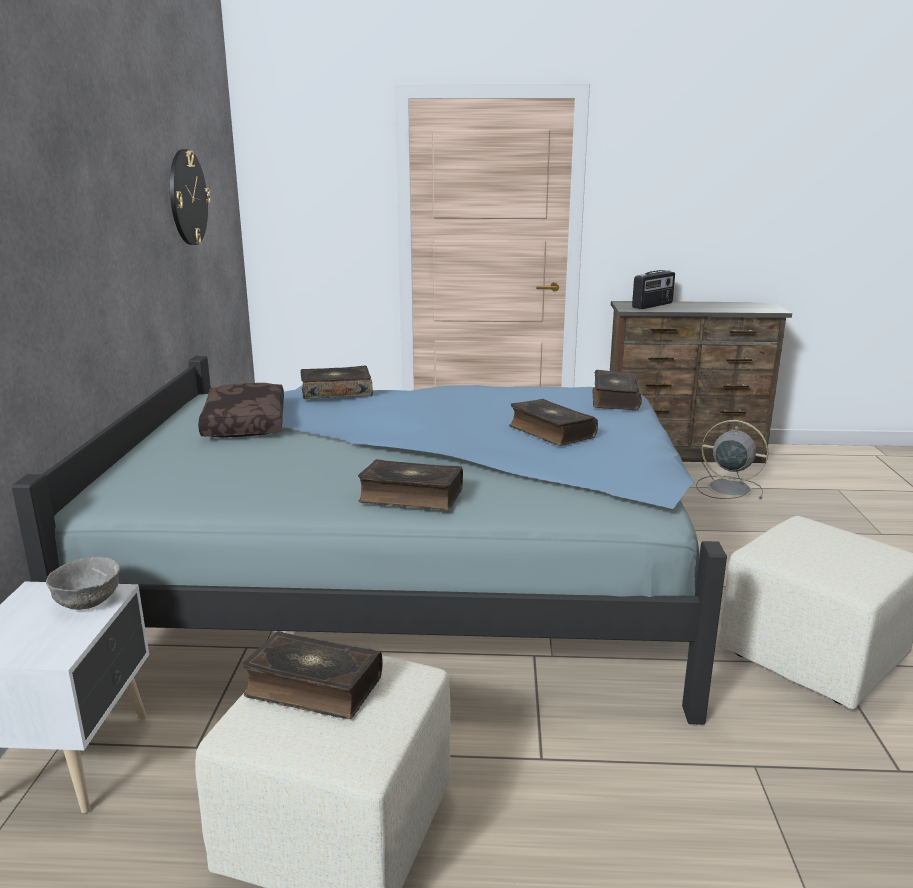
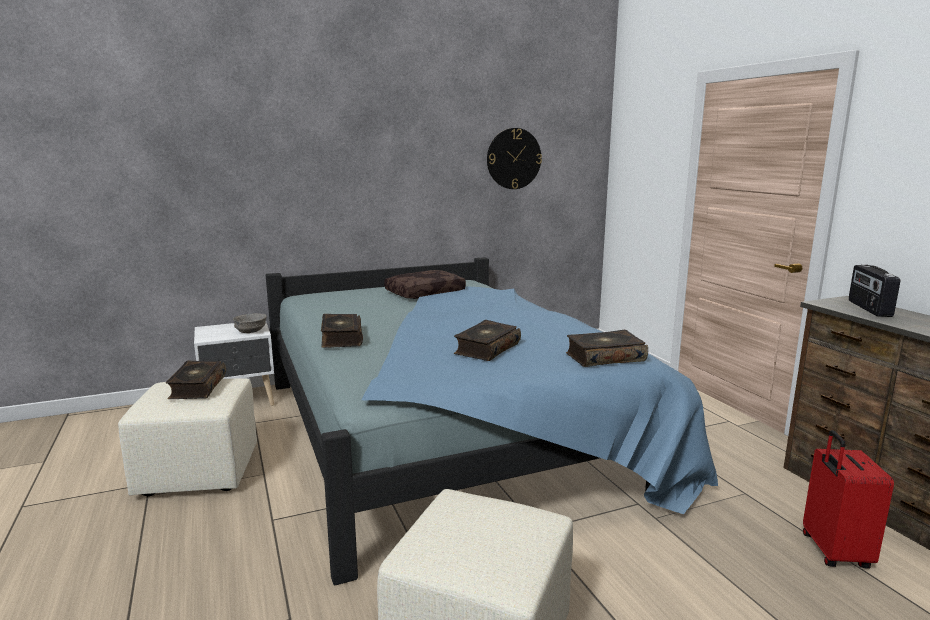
camera: 65 degrees right, 5 degrees down
book [300,366,373,399] -> none
radio [632,270,675,309] -> radio turned 75 degrees clockwise [849,264,900,317]
grey fan [696,420,768,499] -> red suitcase [803,430,894,569]

